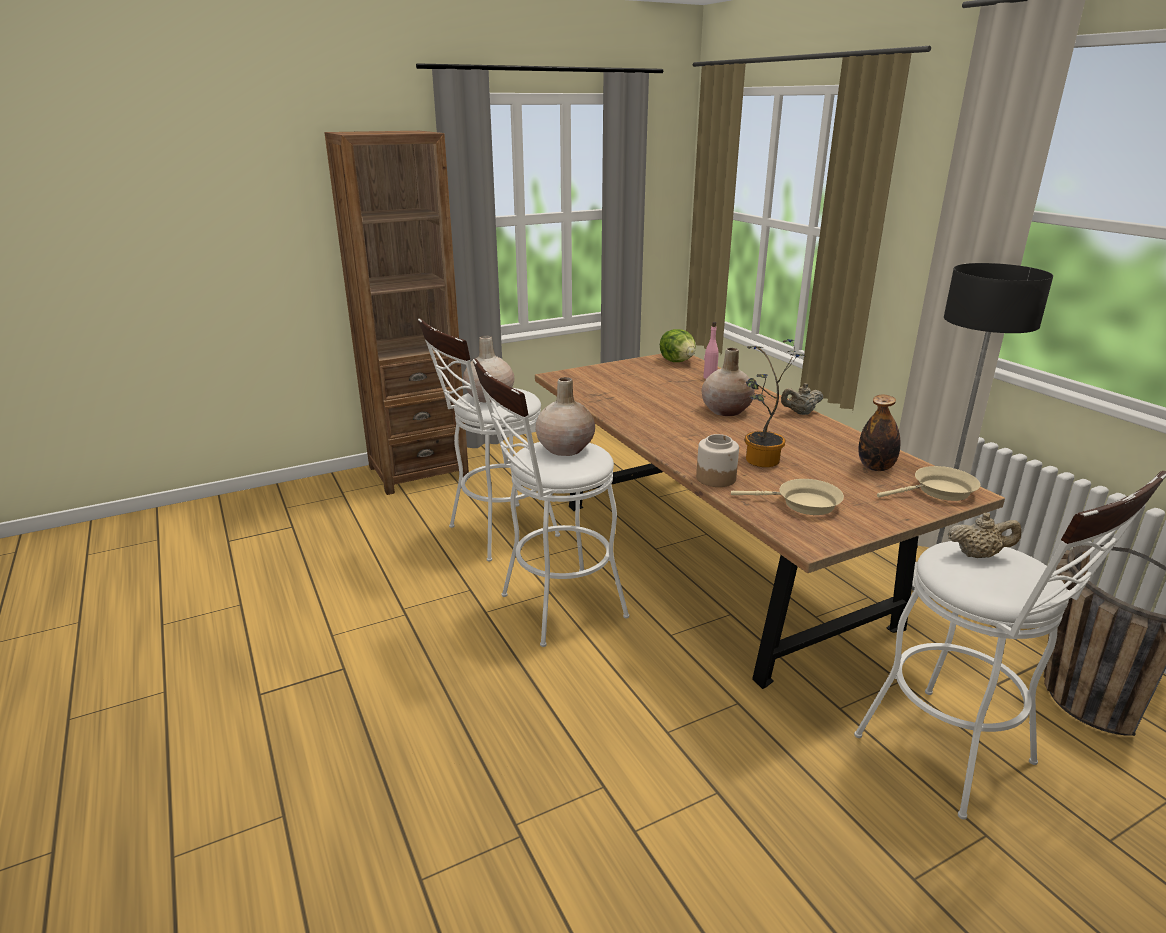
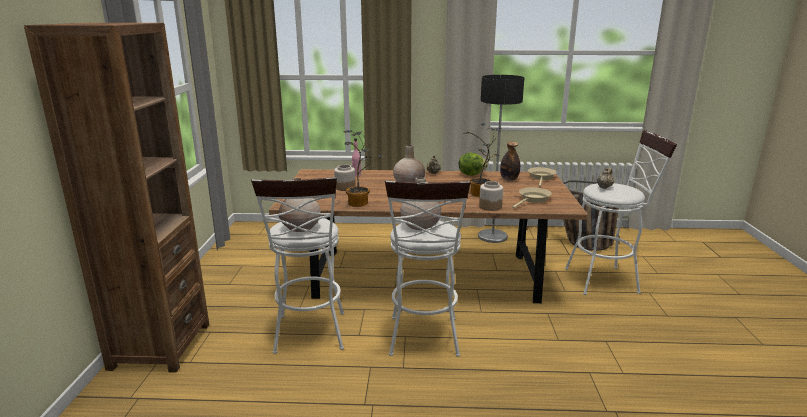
camera: 60 degrees left, 5 degrees down
lettuce [660,329,696,362] -> lettuce moved to [459,152,488,176]
none -> jar [334,165,356,191]
none -> potted plant [344,130,384,207]

